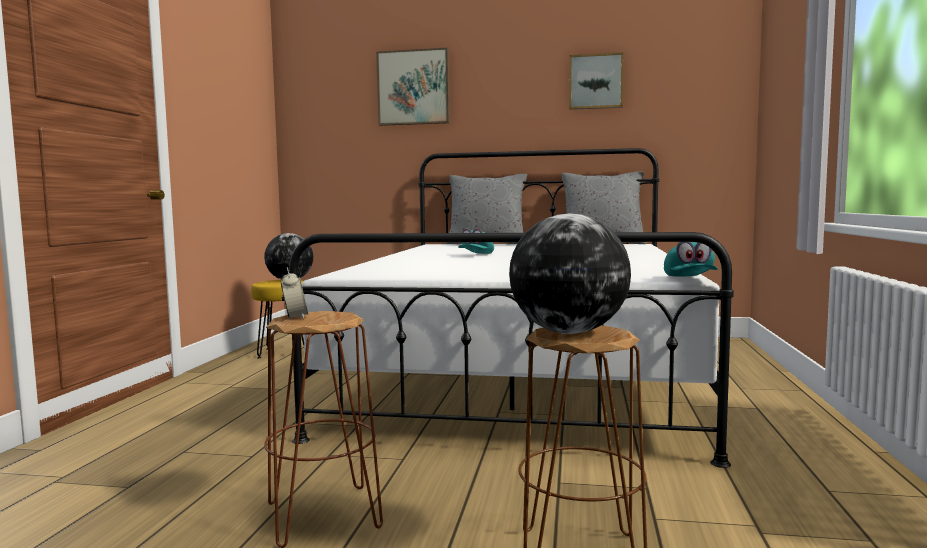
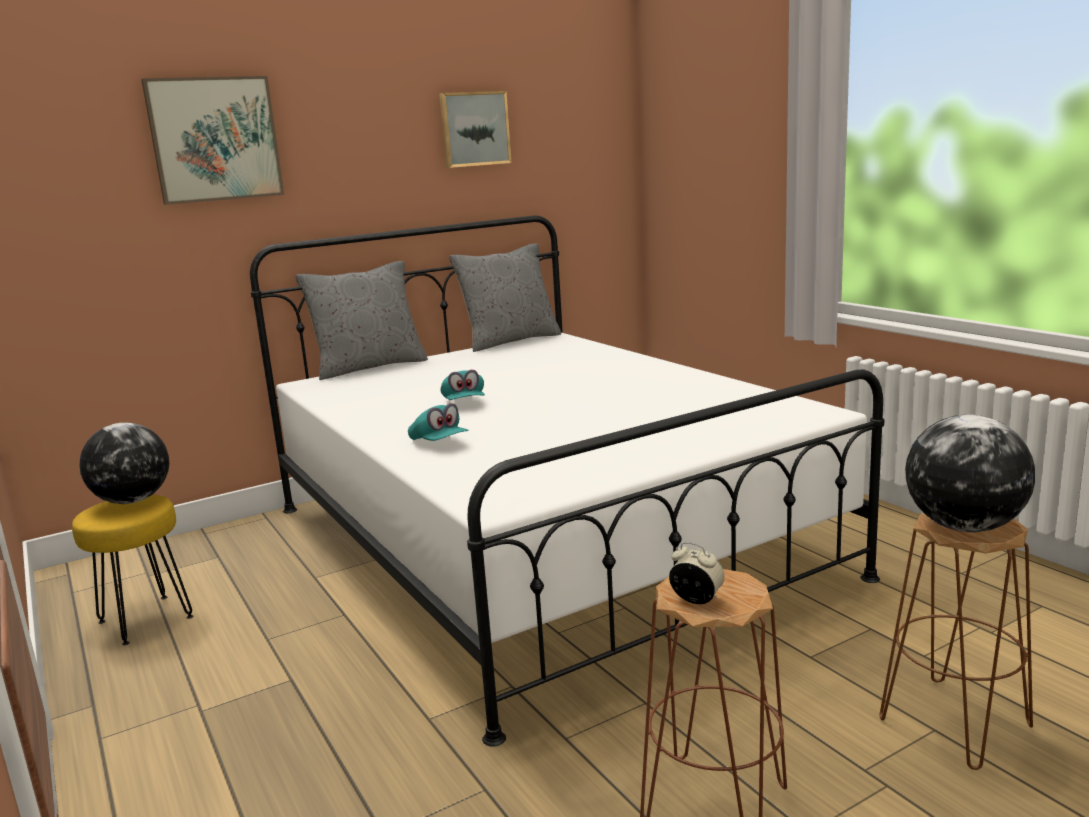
camera: 40 degrees left, 10 degrees up
turquoise cap [664,242,718,277] -> turquoise cap moved to [408,403,469,441]

